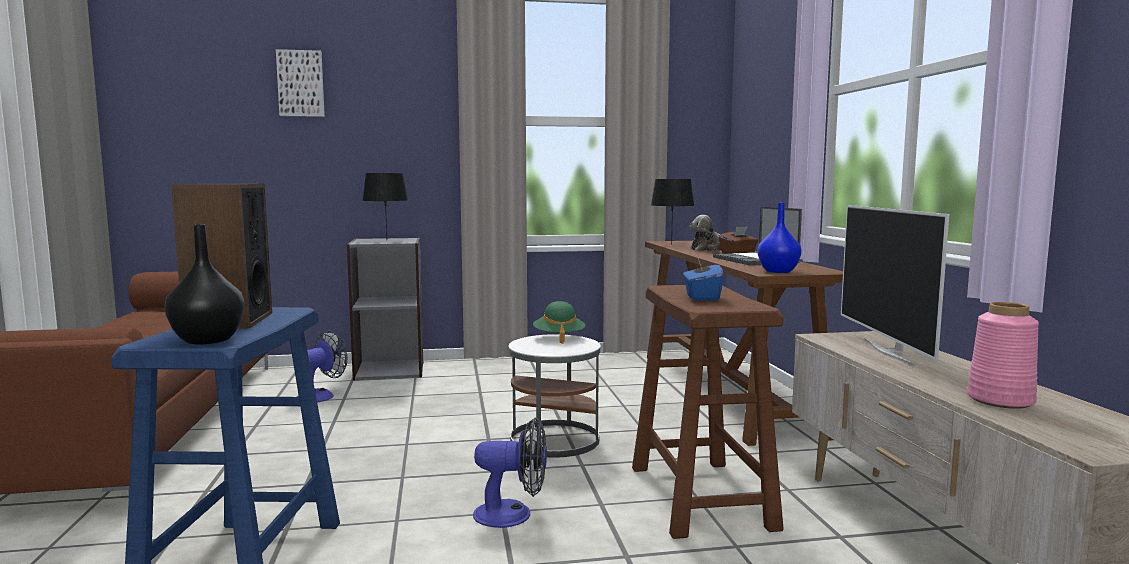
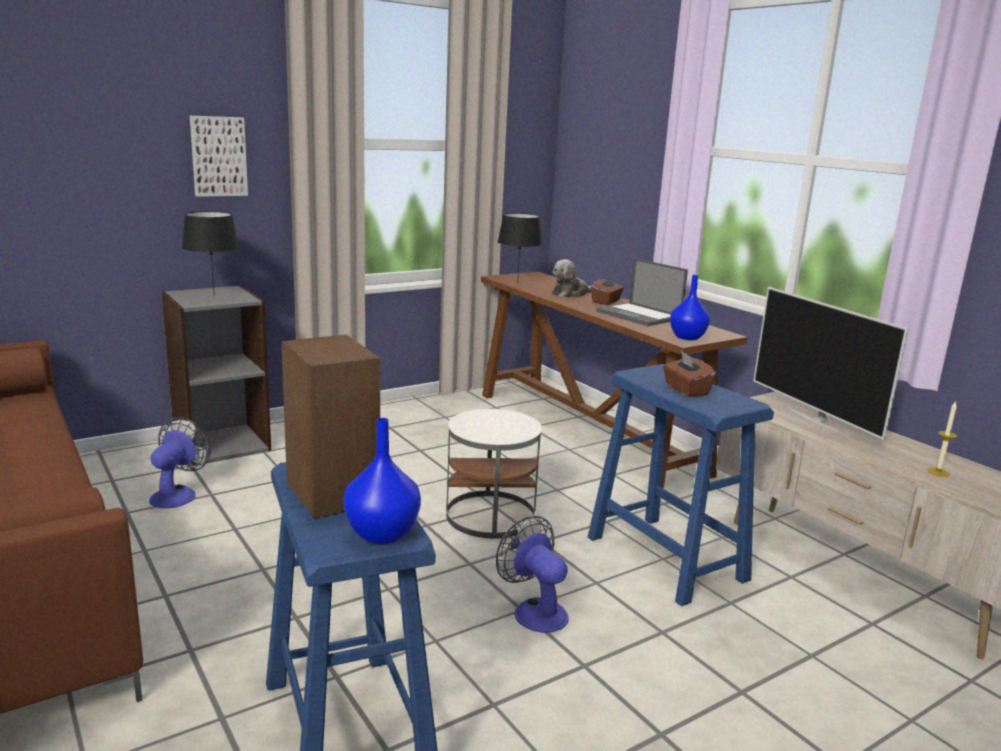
camera: 25 degrees left, 10 degrees up
black vase [164,225,245,345] -> blue vase [344,418,421,544]
picture [276,49,325,117] -> picture moved to [190,116,248,197]
fan [473,417,547,528] -> fan turned 105 degrees counterclockwise [496,516,569,633]
green hat [533,301,585,344] -> none
brown stool [632,285,784,539] -> blue stool [588,364,774,606]
blue tissue box [683,256,724,301] -> brown tissue box [663,351,716,397]
pink vase [967,302,1039,409] -> candle [927,401,957,477]

